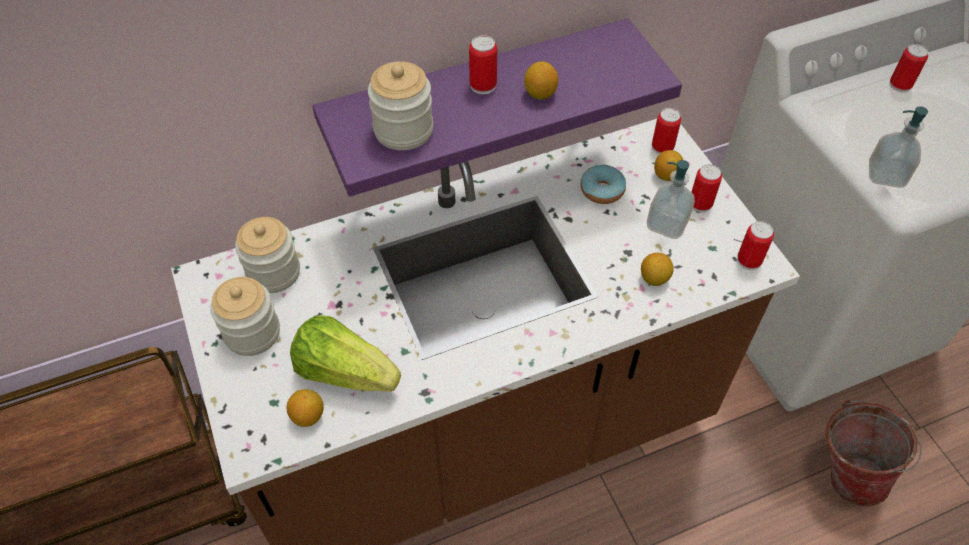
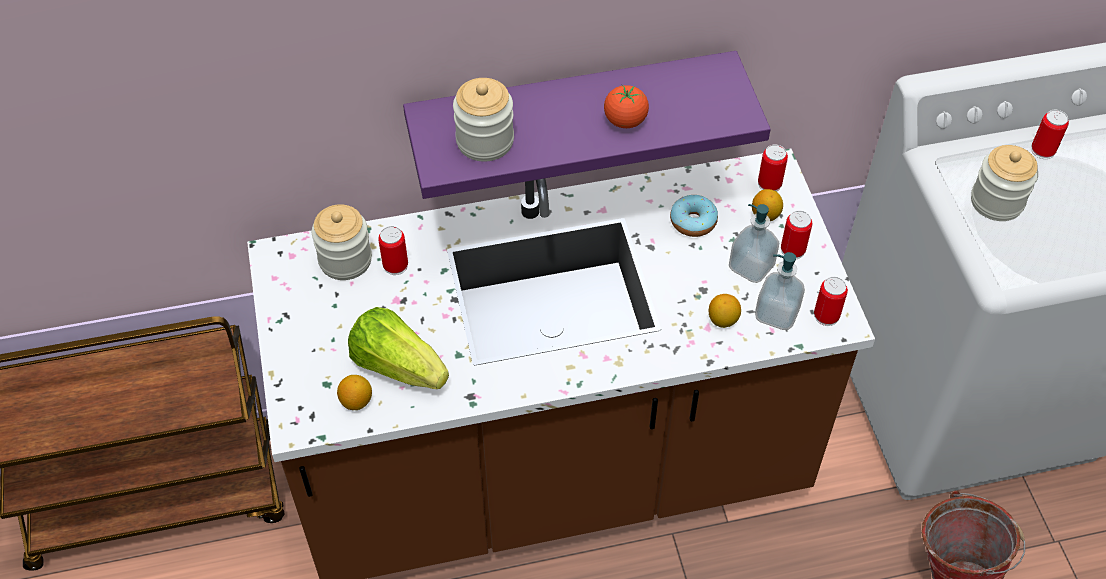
camera: 10 degrees right, 0 degrees up
jar [211,277,280,356] -> jar moved to [971,145,1038,221]
can [469,35,497,94] -> can moved to [378,226,408,275]
lemon [524,61,558,100] -> tomato [604,85,649,128]
soap dispenser [869,106,928,188] -> soap dispenser moved to [755,252,805,330]

